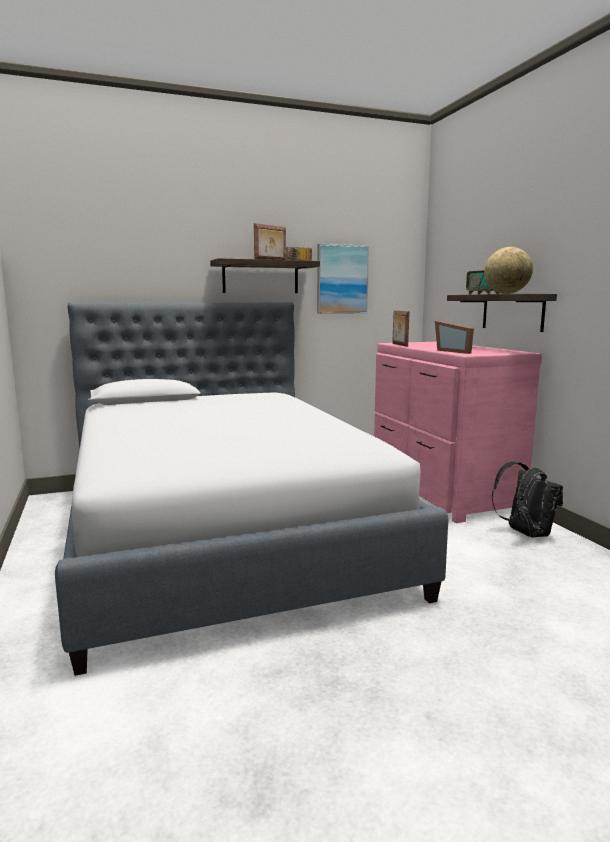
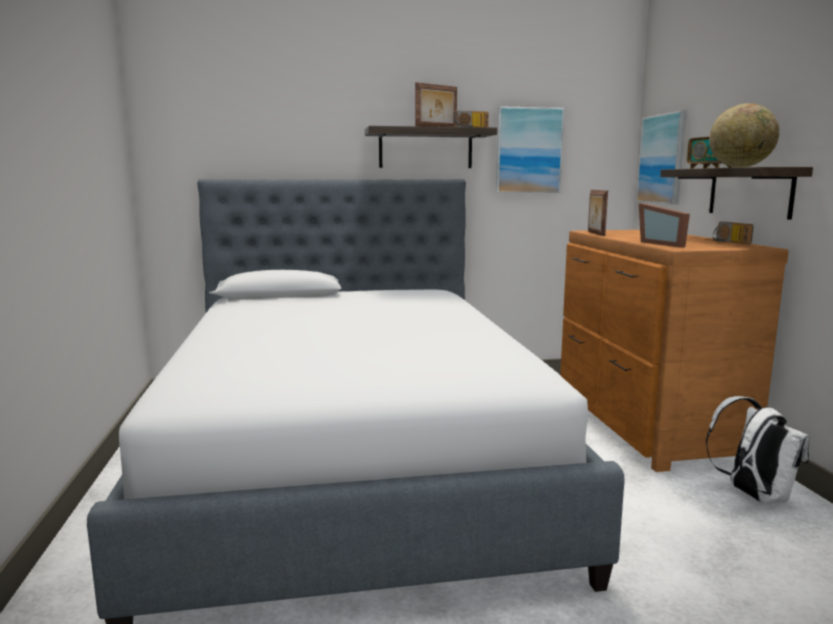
camera: 10 degrees right, 0 degrees up
pink dresser [374,342,542,523] -> brown dresser [560,230,789,472]
black backpack [492,462,563,537] -> white backpack [706,396,810,503]
none -> picture [636,111,687,205]
none -> radio [713,221,754,244]

